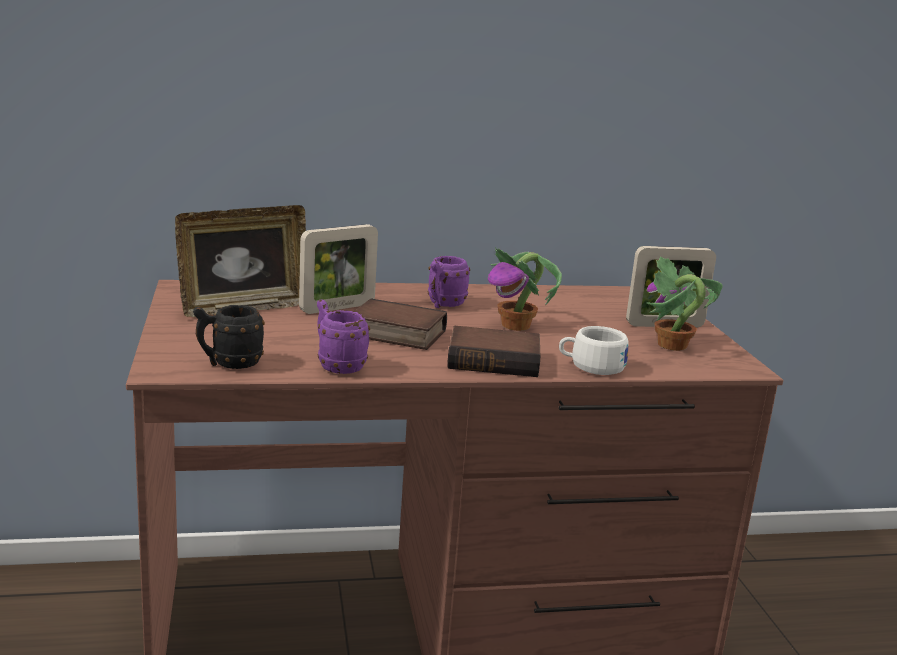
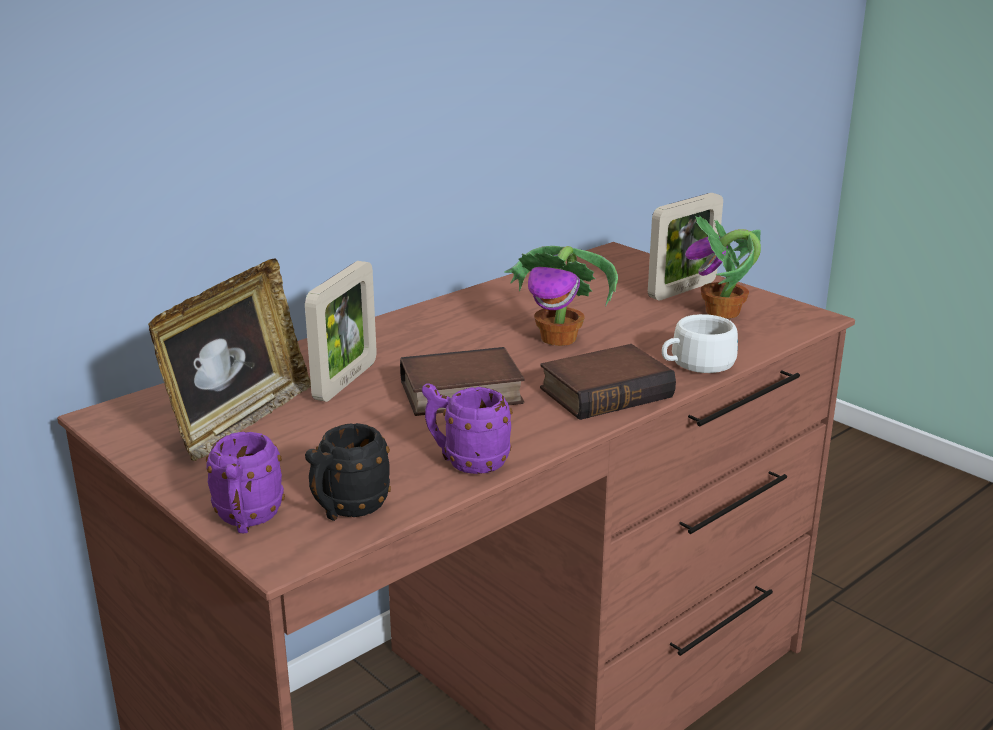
camera: 30 degrees left, 5 degrees up
purple mug [428,256,470,308] -> purple mug moved to [206,432,285,533]

